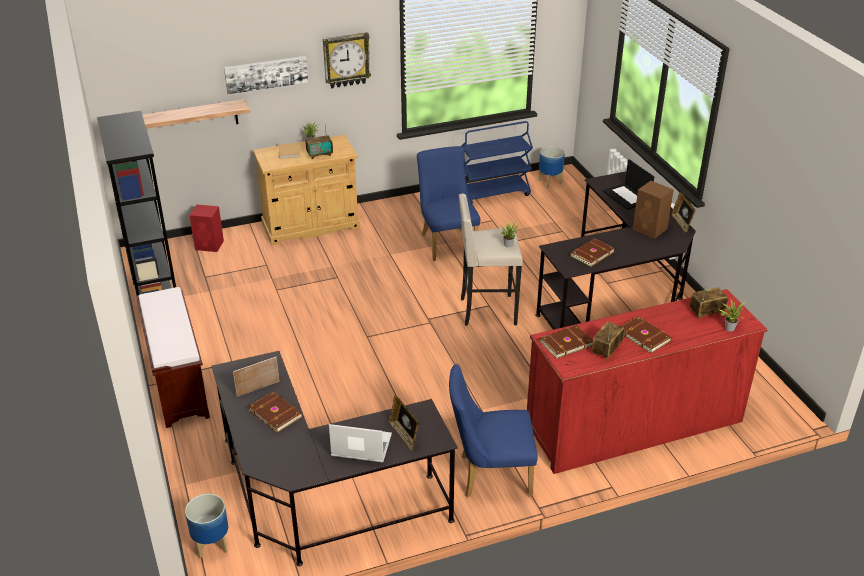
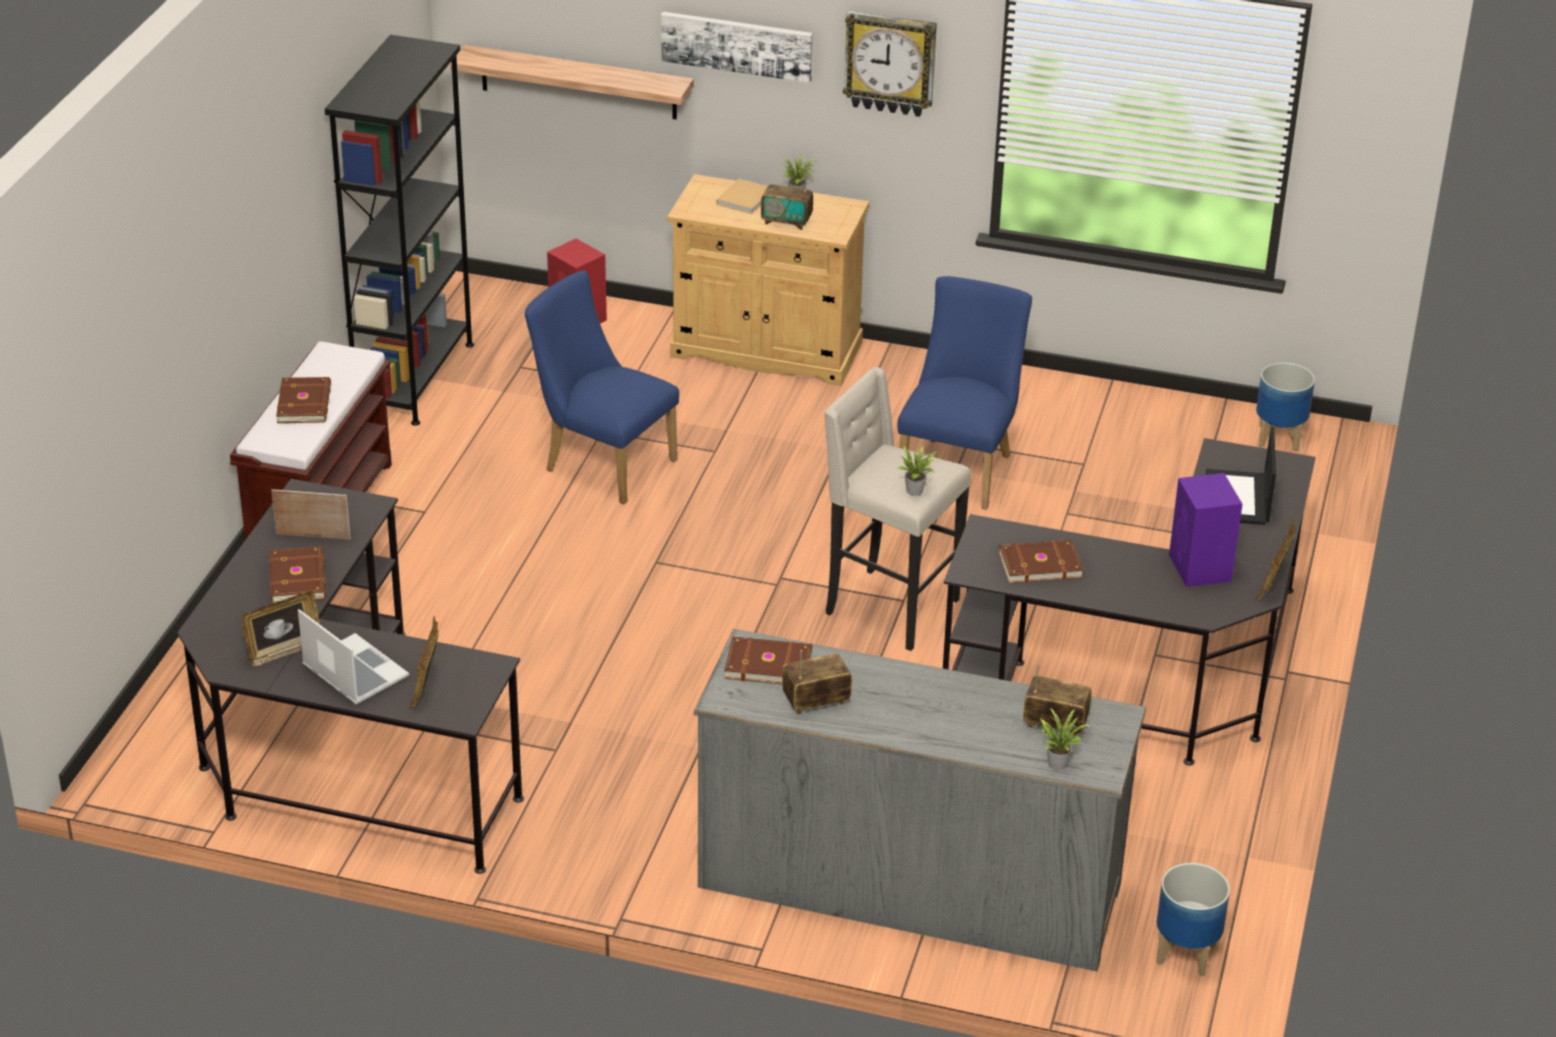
camera: 35 degrees right, 0 degrees up
planter [185,494,228,558] -> planter moved to [1156,863,1230,977]
blue chair [449,364,538,497] -> blue chair moved to [525,270,679,504]
blue cart [461,121,533,203] -> none
red dresser [527,289,768,474] -> grey dresser [694,629,1146,971]
brown book [621,316,672,353] -> brown book moved to [276,377,331,423]
brown speaker [633,181,674,239] -> purple speaker [1169,473,1242,587]
none -> picture frame [241,591,320,667]

